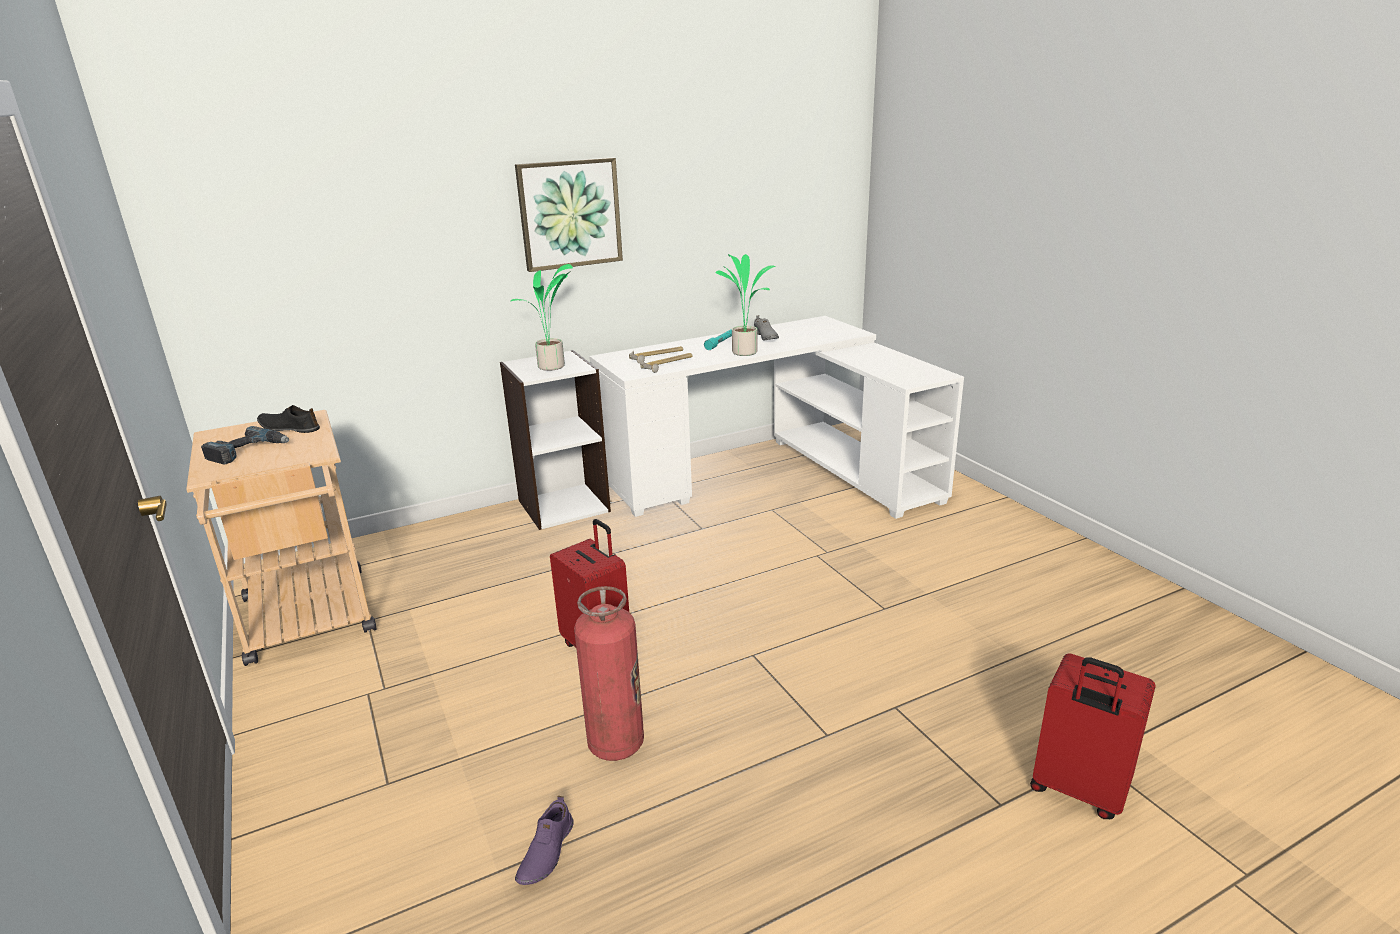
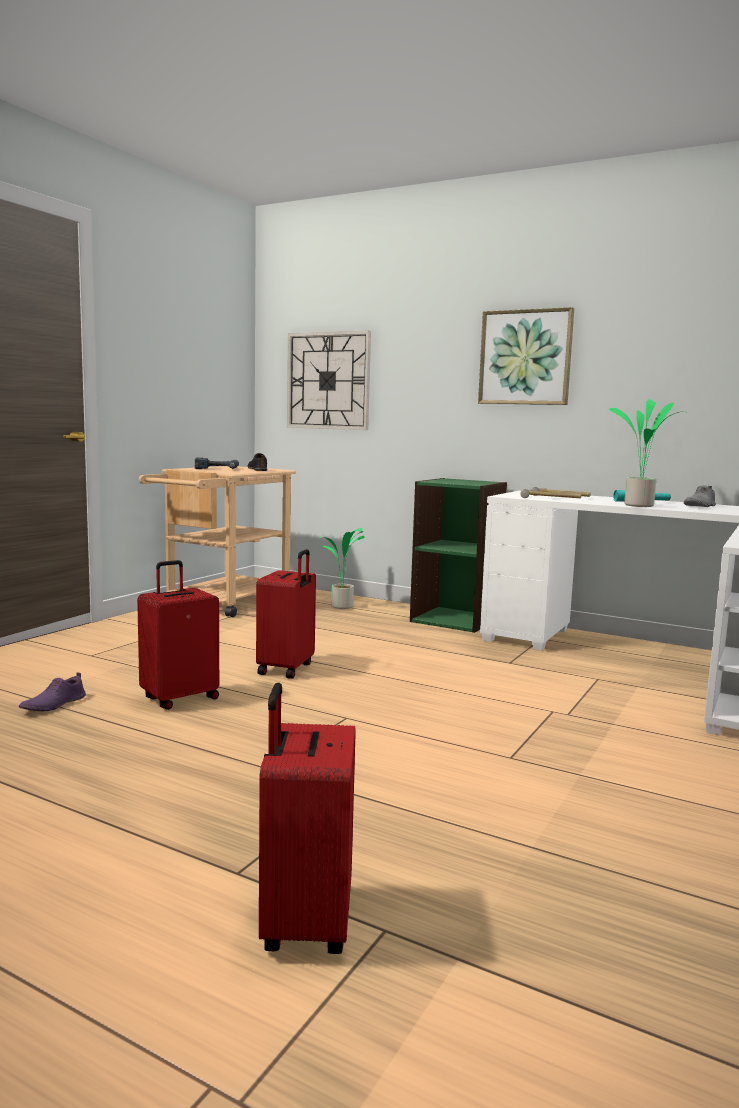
camera: 55 degrees right, 15 degrees down
white bookcase [500,350,611,530] -> green bookcase [410,478,507,633]
potted plant [511,264,573,371] -> potted plant moved to [319,528,364,609]
purple shoe [515,796,574,885] -> purple shoe turned 45 degrees counterclockwise [19,672,86,711]
fire extinguisher [574,586,644,761] -> red suitcase [137,560,219,710]
none -> wall clock [287,330,371,430]

